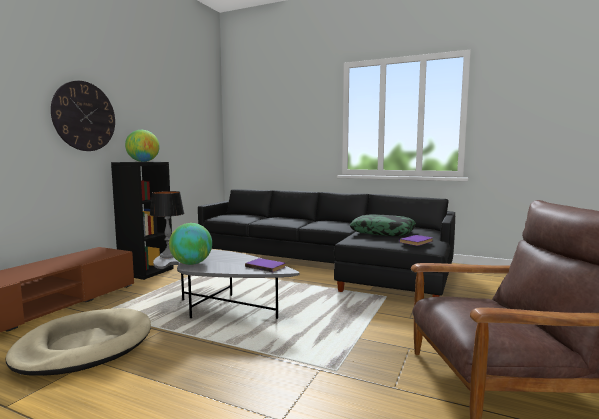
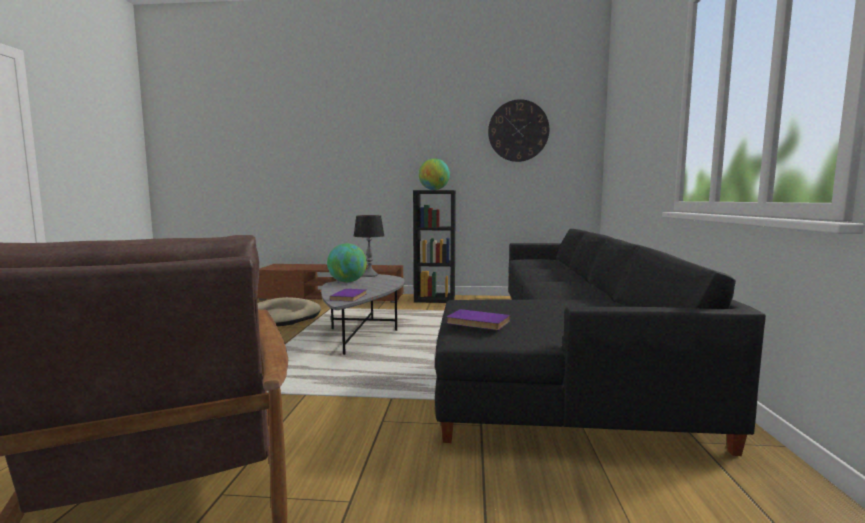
camera: 70 degrees right, 0 degrees up
wall clock [51,81,115,151] -> wall clock moved to [488,99,549,162]
pillow [350,214,416,236] -> none

